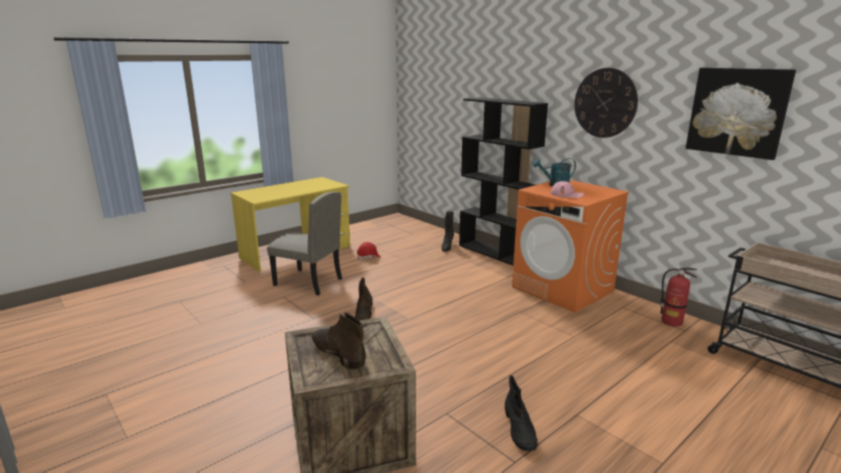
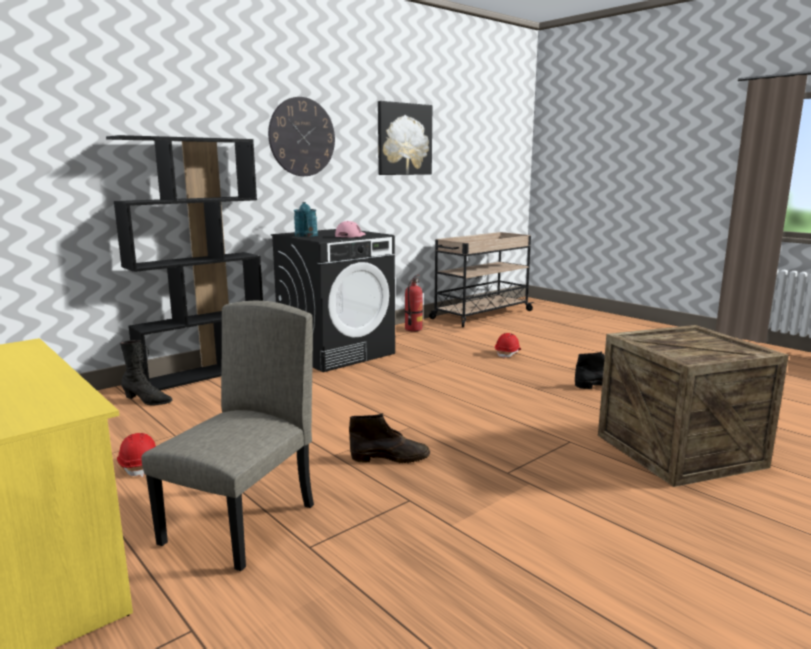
camera: 90 degrees left, 5 degrees down
brown boot [312,312,366,370] -> none
orange washing machine [512,180,629,313] -> black washing machine [271,229,395,372]
none -> red hard hat [495,333,521,359]

